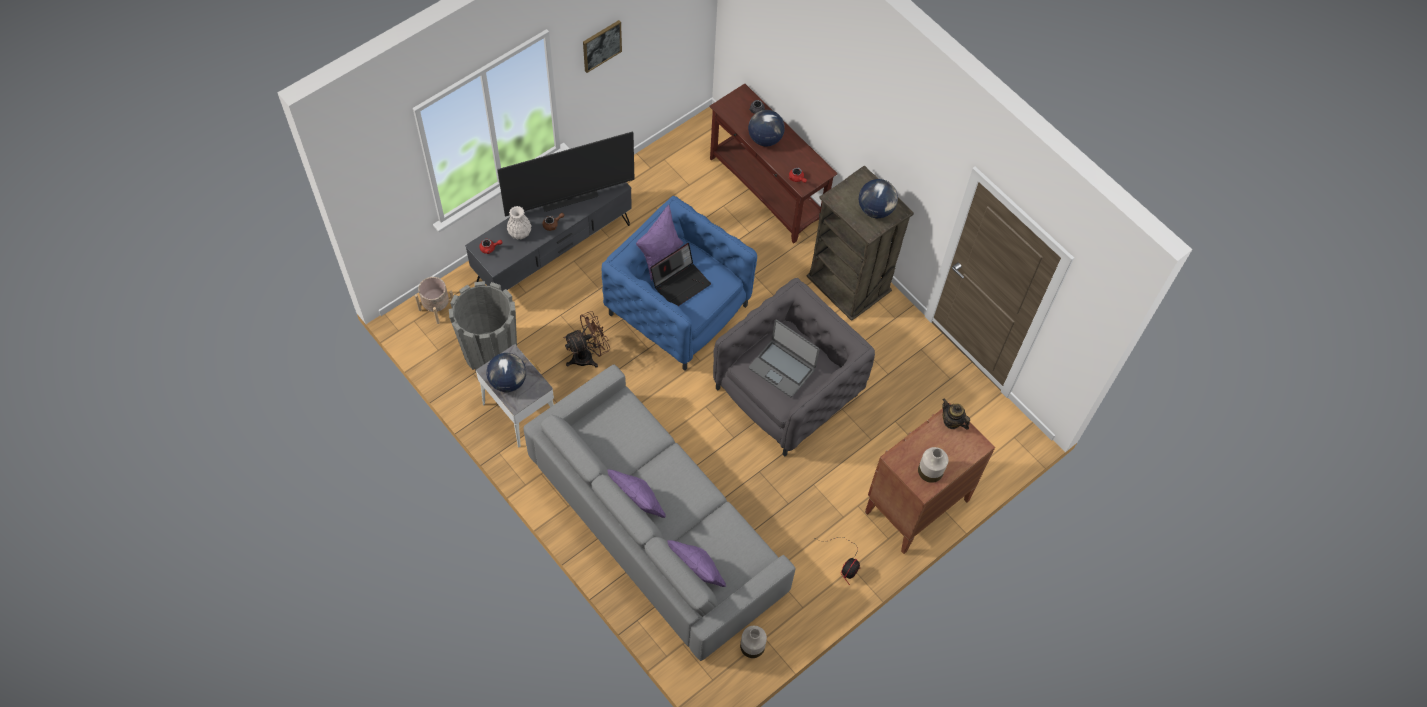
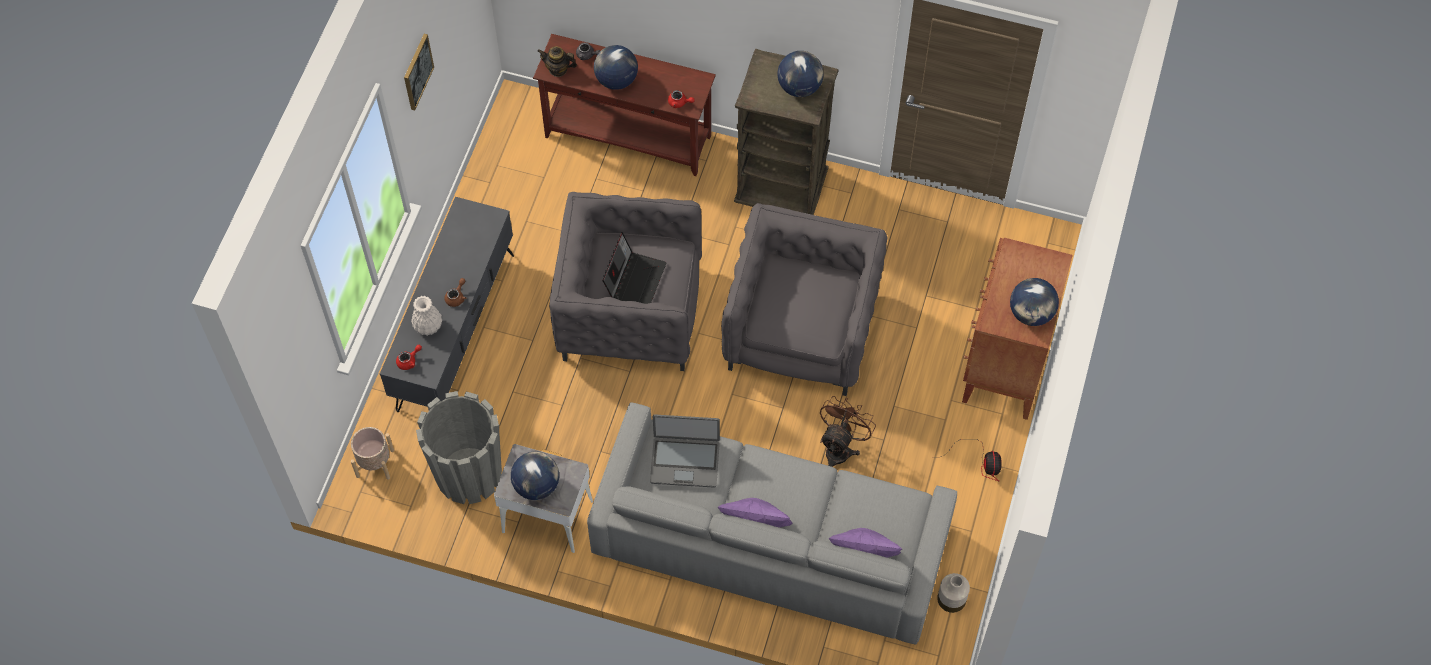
camera: 30 degrees left, 0 degrees up
television [497,132,634,216] -> none
brown fan [564,311,610,368] -> brown fan moved to [820,396,876,467]
blue armchair [602,196,757,371] -> grey armchair [549,192,702,371]
purple pillow [636,205,683,281] -> none
laptop [749,320,820,397] -> laptop moved to [650,415,720,488]
beige vase [918,447,948,483] -> globe [1010,278,1059,326]
teapot [942,398,970,430] -> teapot moved to [537,46,577,77]

